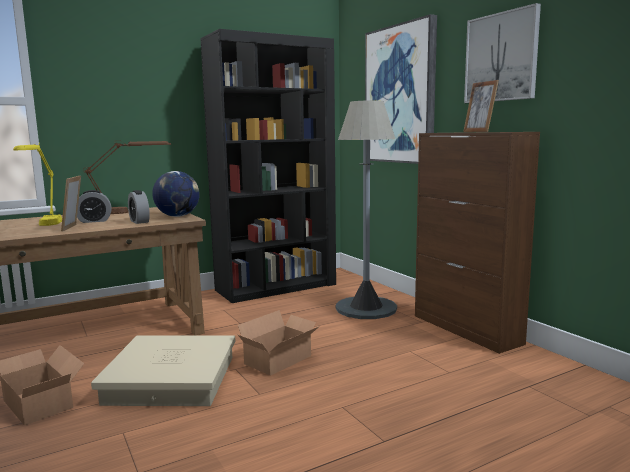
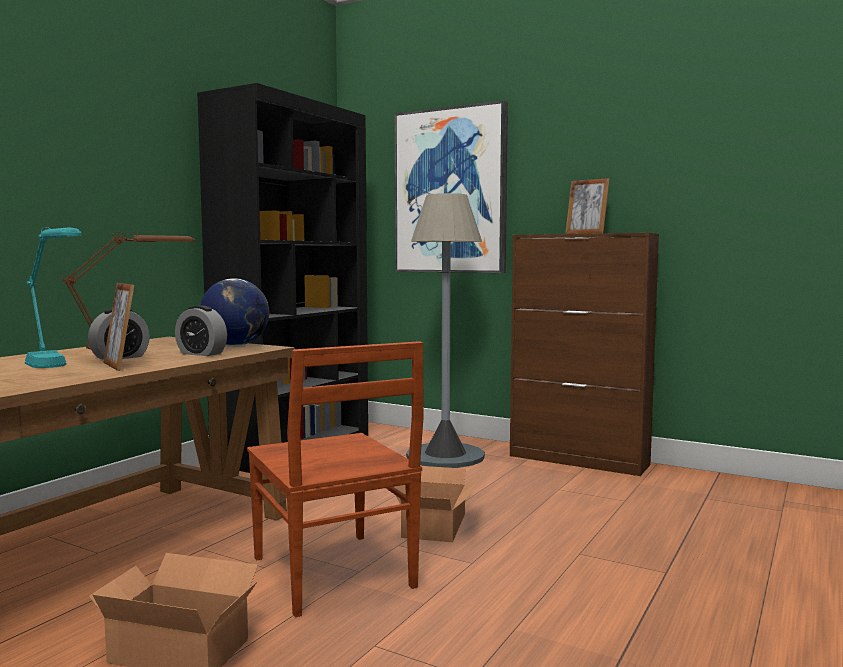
camera: 30 degrees left, 5 degrees down
yellow table lamp [13,144,62,226] -> turquoise table lamp [25,227,82,368]
beige storage box [91,335,235,406] -> brown chair [247,341,424,618]
picture [464,3,541,103] -> none

